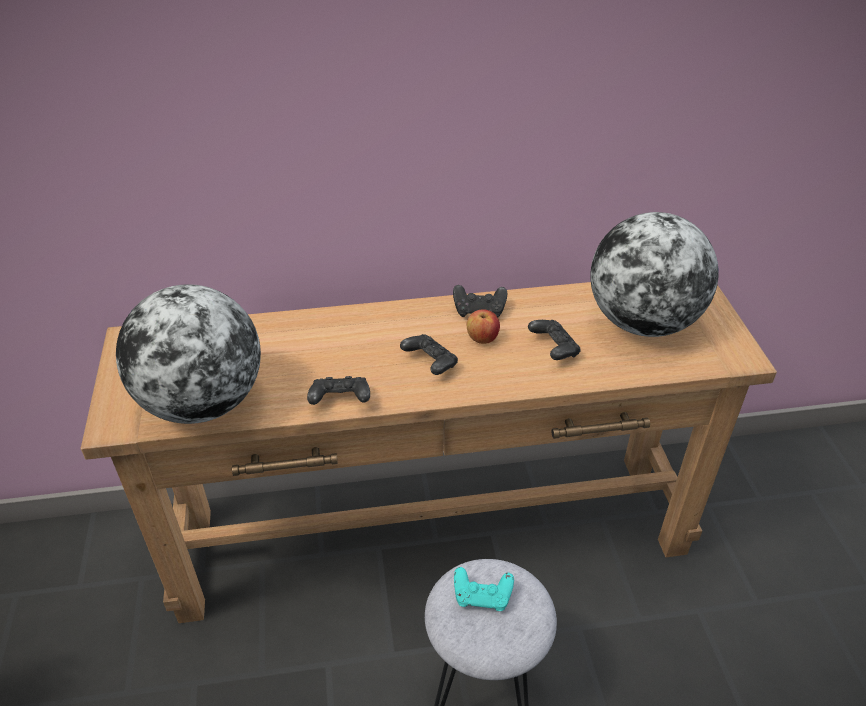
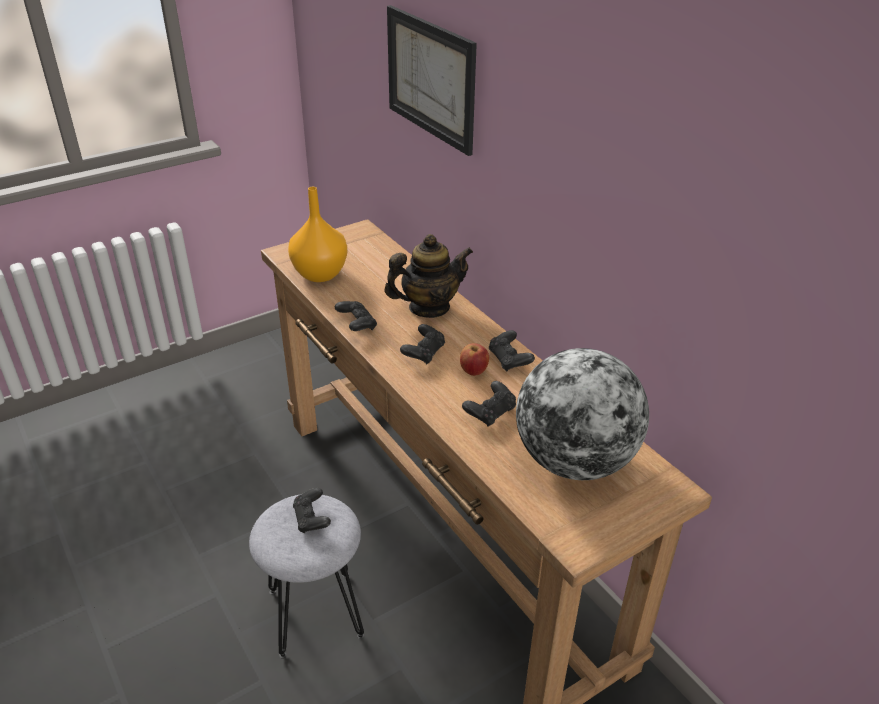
camera: 65 degrees right, 5 degrees down
globe [116,284,261,424] -> orange vase [288,187,347,282]
turquoise game controller [454,567,514,611] -> black game controller [293,488,331,533]
none -> teapot [384,234,473,318]
none -> picture [387,5,477,156]

